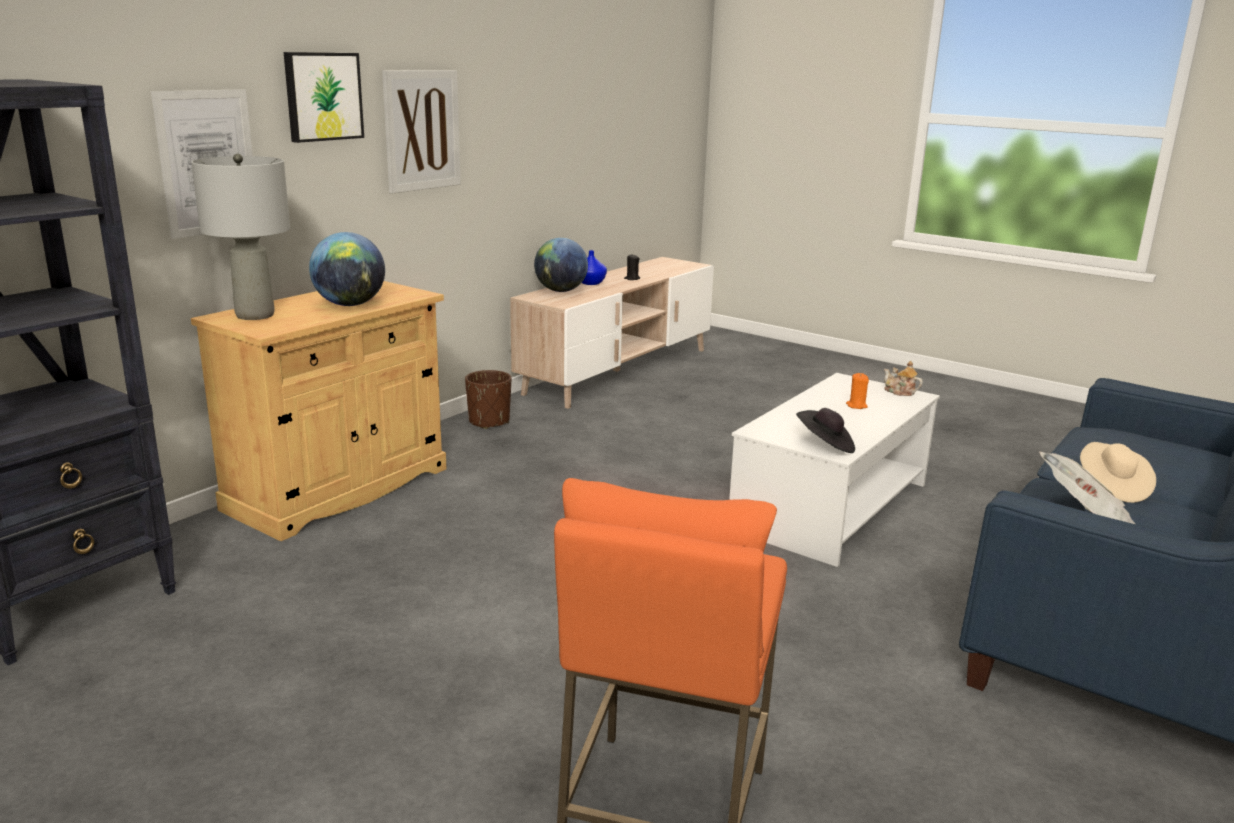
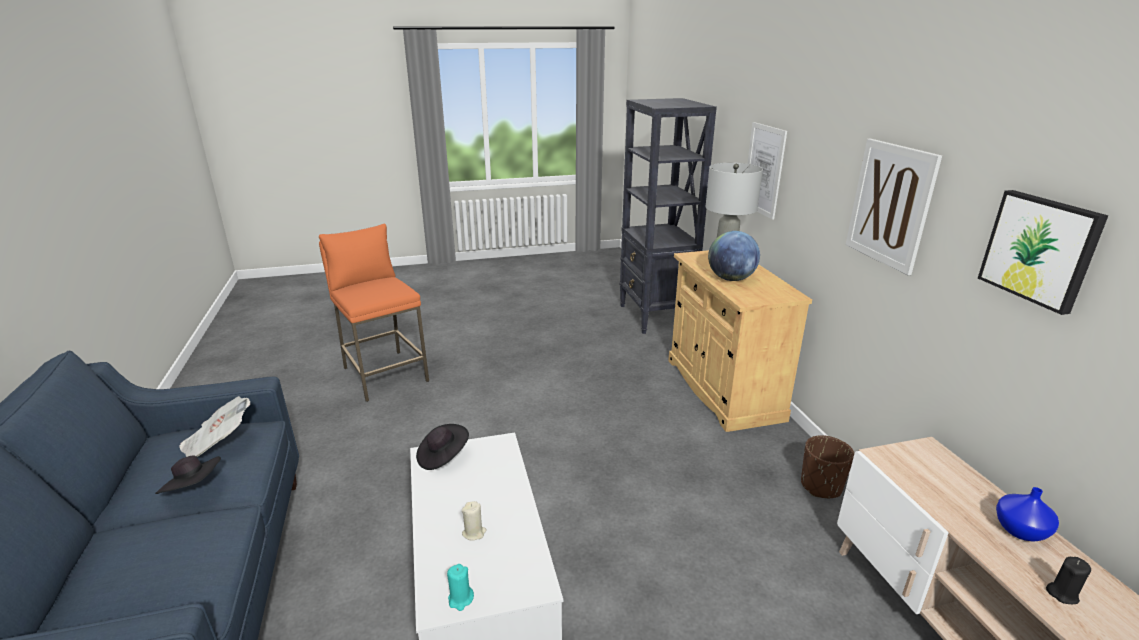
camera: 130 degrees right, 5 degrees up
picture [284,52,364,143] -> picture moved to [978,190,1108,315]
globe [534,238,588,292] -> none
orange candle [846,373,869,409] -> beige candle [462,501,487,541]
teapot [884,361,923,396] -> turquoise candle [447,564,474,611]
beige hat [1080,442,1156,503] -> black hat [155,456,221,494]

